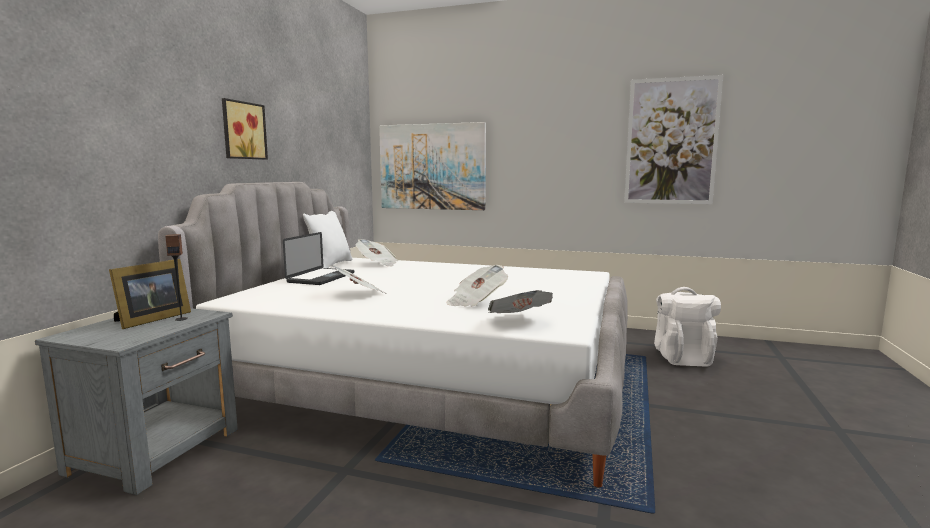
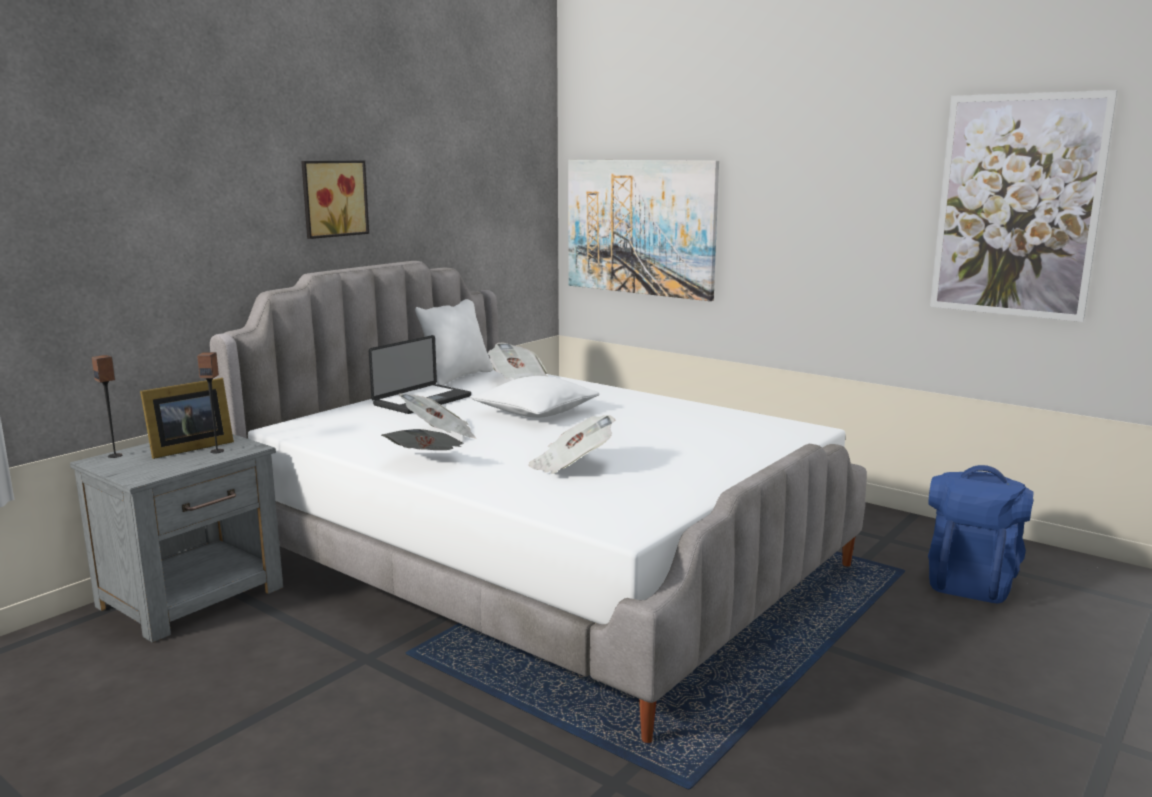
camera: 20 degrees right, 5 degrees up
newspaper [488,290,553,313] -> newspaper moved to [381,429,463,450]
white backpack [654,287,721,367] -> blue backpack [928,465,1034,603]
none -> speaker [92,355,122,458]
none -> white pillow [470,376,600,418]

